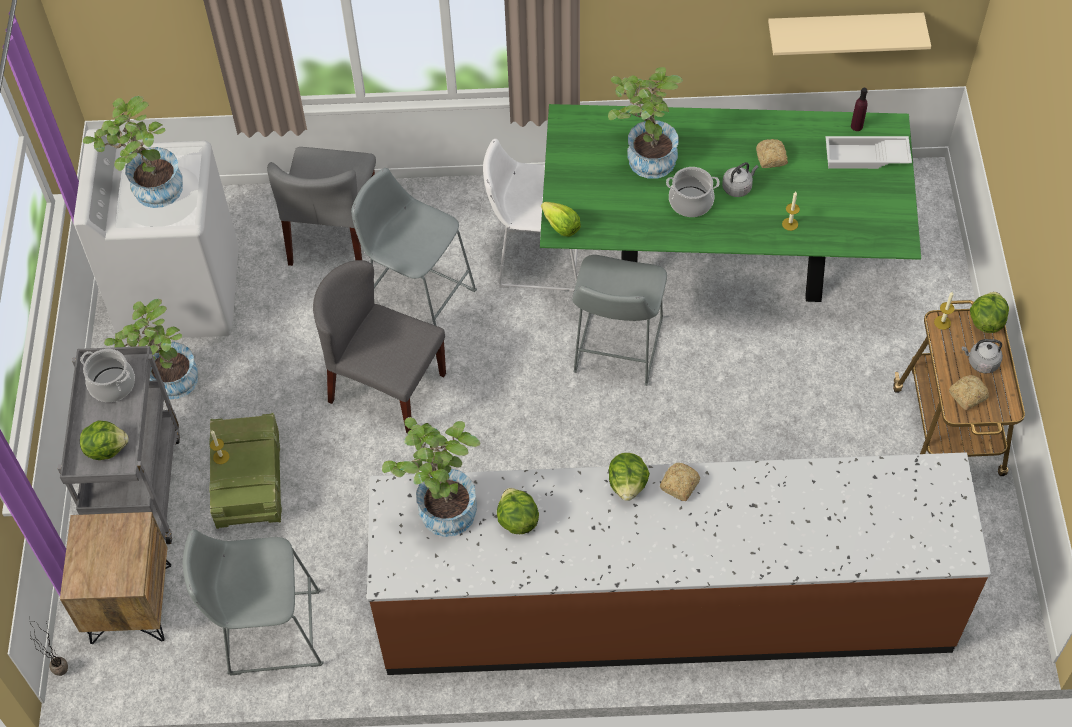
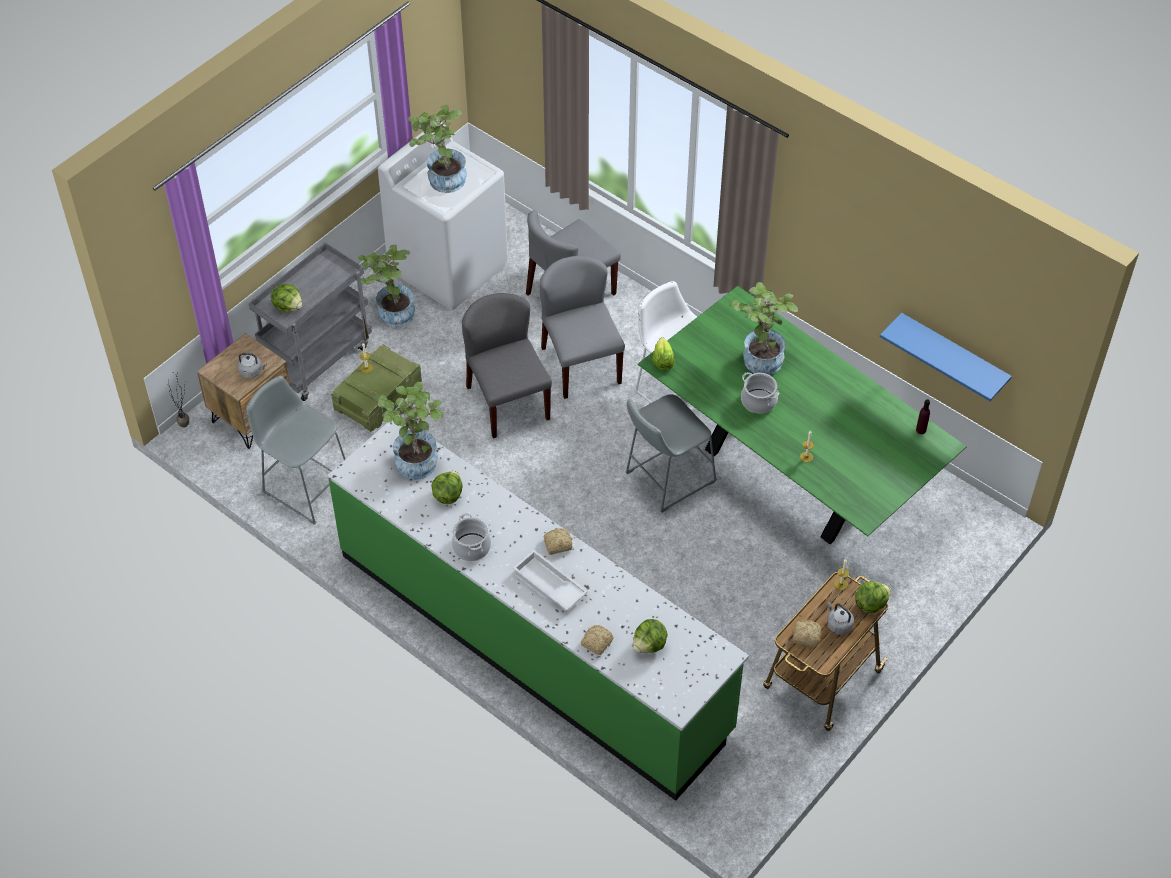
camera: 40 degrees right, 5 degrees down
cooking pot [80,349,135,402] -> cooking pot moved to [451,513,491,561]
grey stool [351,168,477,326] -> grey chair [540,256,625,399]
brown counter [367,452,991,675] -> green counter [327,415,749,801]
lettuce [609,453,650,501] -> lettuce moved to [633,619,668,653]
grey kettle [722,162,758,197] -> grey kettle moved to [238,353,267,378]
bread [756,139,788,168] -> bread moved to [581,625,614,655]
beige shelf [768,13,931,55] -> blue shelf [880,313,1012,401]
white tray [826,136,912,169] -> white tray moved to [513,550,588,611]

